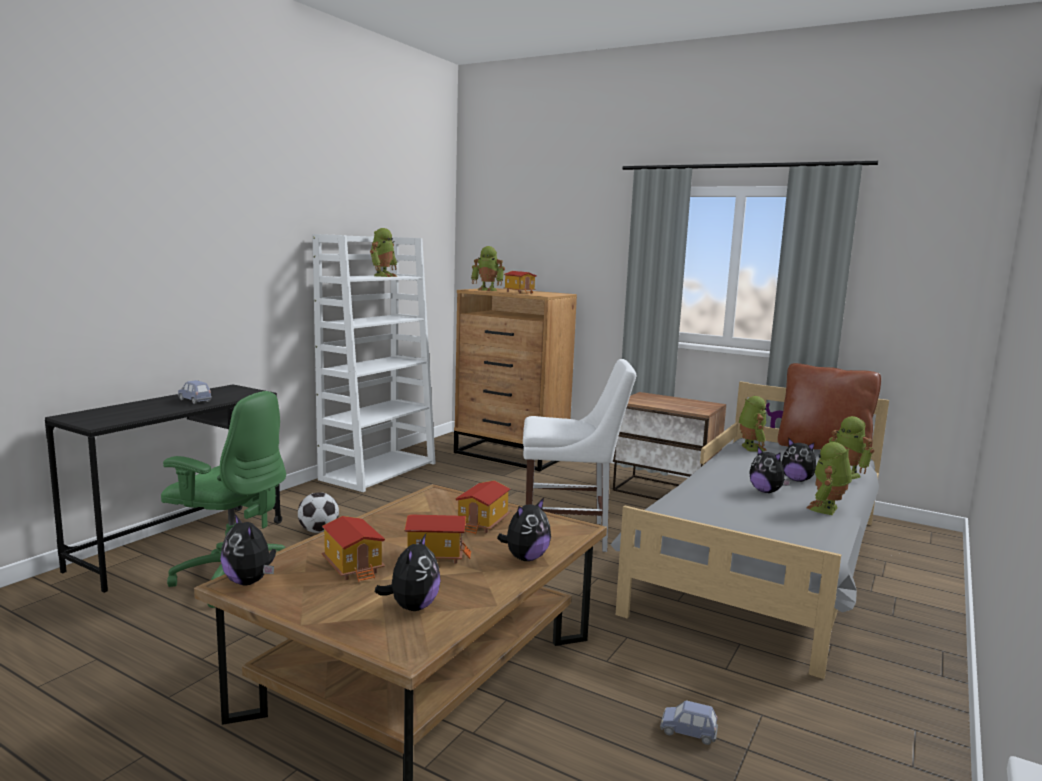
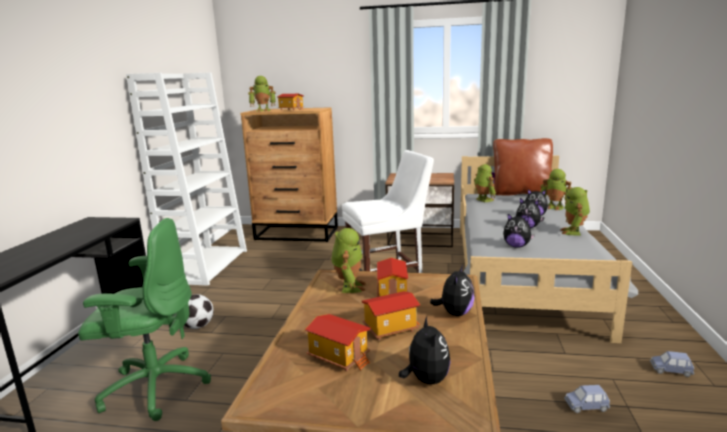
camera: 20 degrees left, 5 degrees up
blue toy car [178,380,212,404] -> blue toy car moved to [650,351,695,377]
plush toy [220,513,276,585] -> plush toy moved to [503,214,535,248]
toy robot [370,228,397,277] -> toy robot moved to [331,228,366,293]

